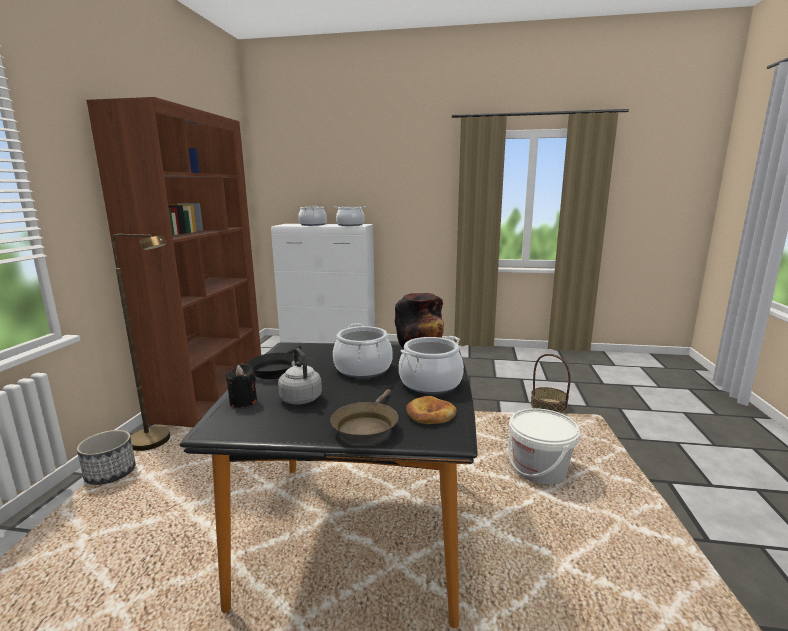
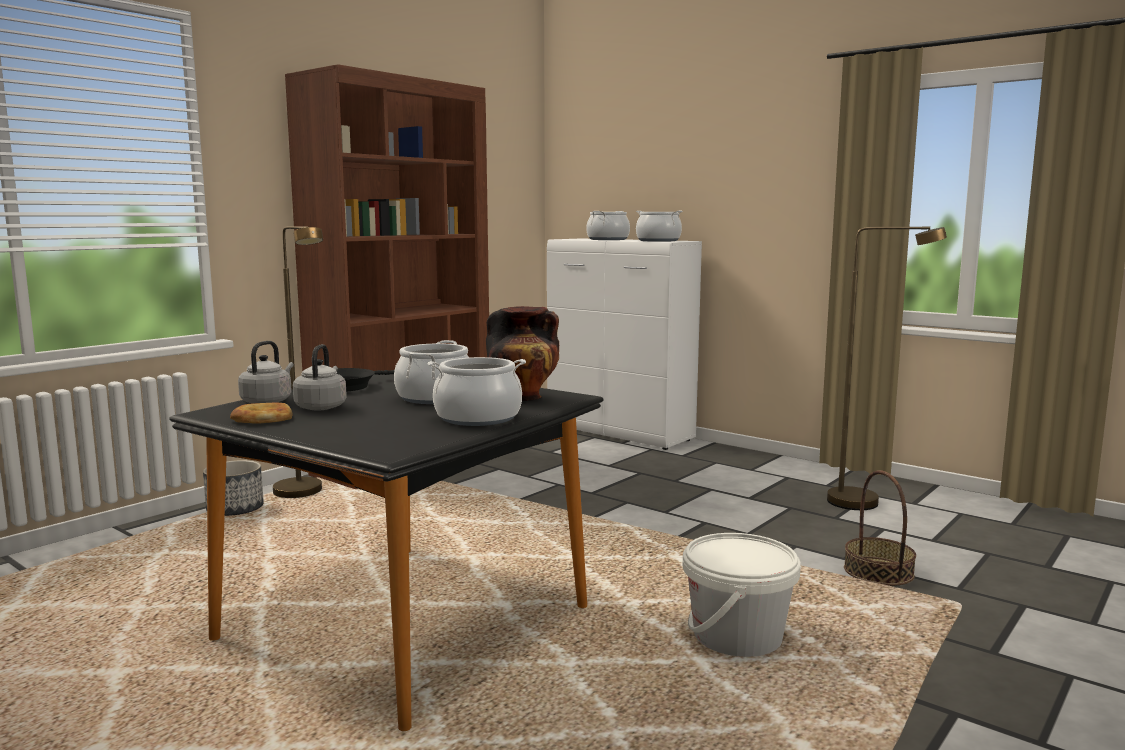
camera: 30 degrees right, 5 degrees down
black candle [225,363,257,408] -> grey kettle [238,341,294,403]
brown frying pan [330,389,398,444] -> none
bread [406,396,457,424] -> bread moved to [230,402,293,424]
none -> brown floor lamp [827,227,947,510]

